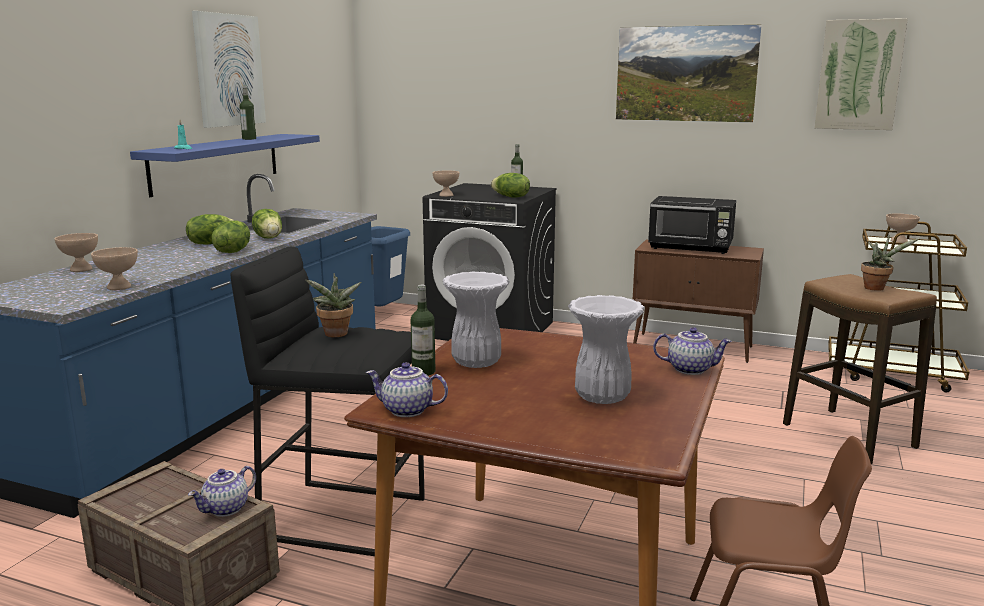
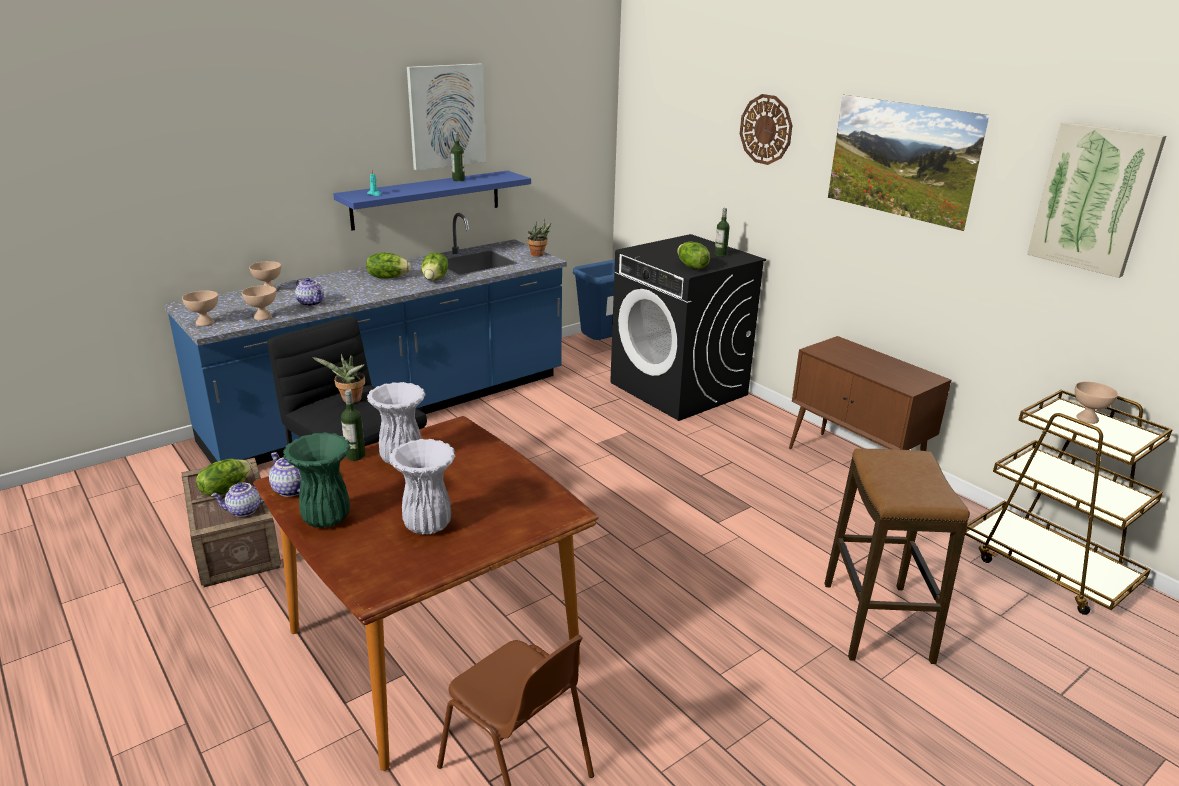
camera: 30 degrees right, 10 degrees up
lettuce [212,220,250,253] -> lettuce moved to [196,459,252,496]
beige bowl [433,170,459,197] -> beige bowl moved to [182,291,218,326]
black microwave [648,196,736,254] -> none
teapot [653,327,732,375] -> teapot moved to [295,278,324,307]
potted plant [861,235,919,291] -> potted plant moved to [527,218,551,257]
none -> green vase [283,432,351,528]
none -> wall clock [740,94,792,165]

